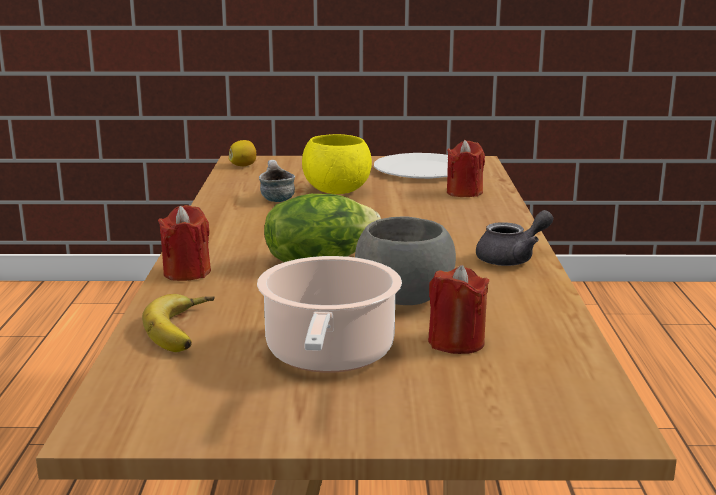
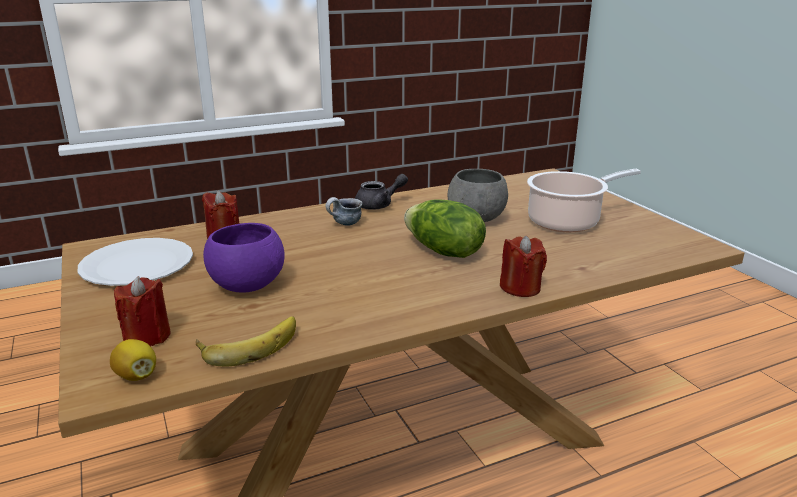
camera: 115 degrees left, 5 degrees up
banana [142,294,215,352] -> banana moved to [196,316,296,367]
mug [259,160,295,202] -> mug moved to [325,197,362,226]
yellow bowl [302,134,372,194] -> purple bowl [203,223,285,293]
red candle [428,265,489,354] -> red candle moved to [114,276,171,346]
grey teapot [476,210,553,266] -> grey teapot turned 120 degrees clockwise [355,174,408,210]

